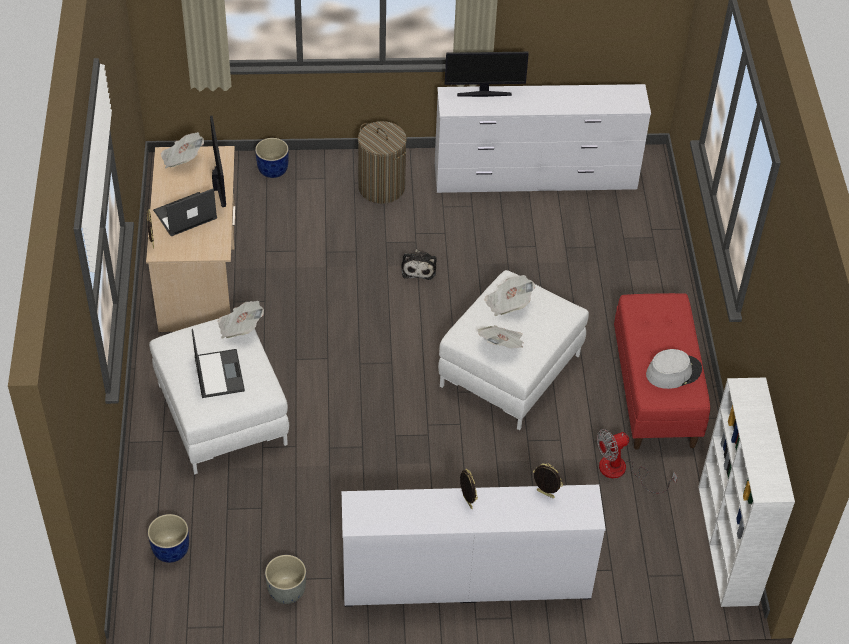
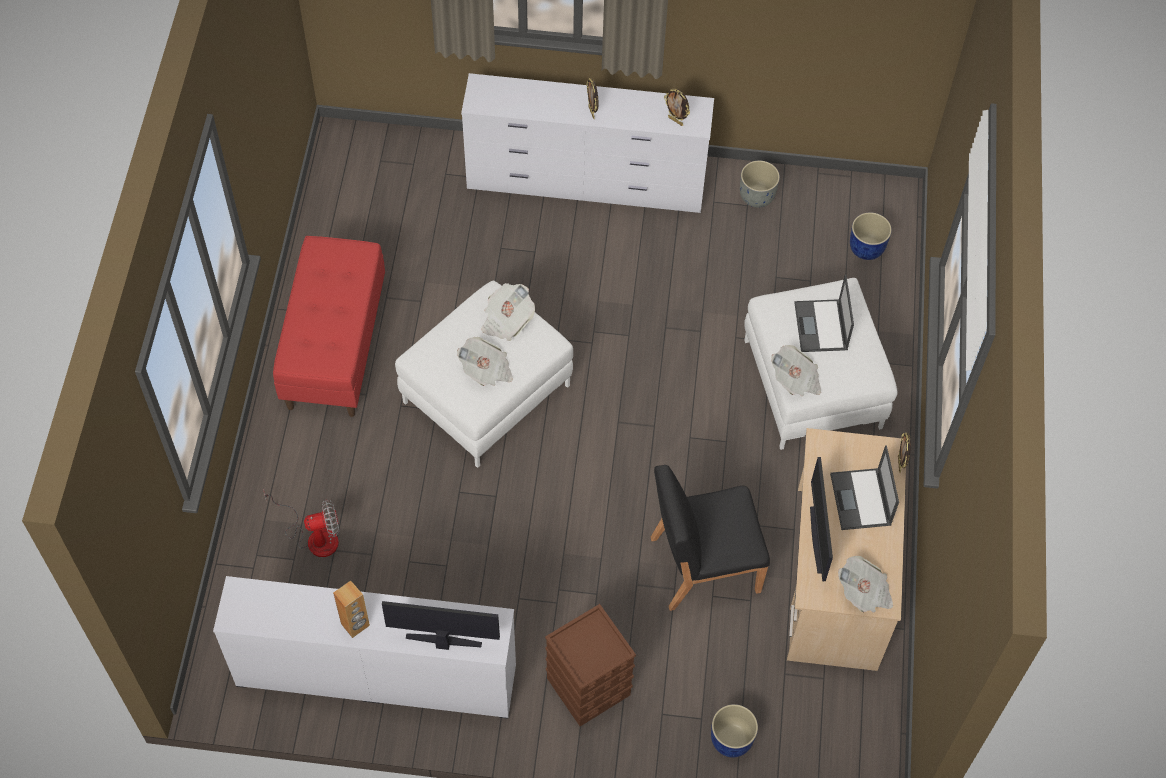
camera: 170 degrees left, 10 degrees up
laptop [153,188,217,236] -> laptop turned 105 degrees clockwise [830,445,899,530]
laundry basket [358,121,407,204] -> brown storage box [545,604,636,726]
plush toy [401,249,437,280] -> none
picture frame [533,463,563,498] -> picture frame moved to [664,89,690,126]
fan [597,429,677,493] -> fan moved to [263,489,339,557]
grey hat [646,349,702,389] -> none
white bookcase [698,377,795,607] -> none
none -> brown speaker [333,580,370,638]
none -> black chair [651,465,770,611]

